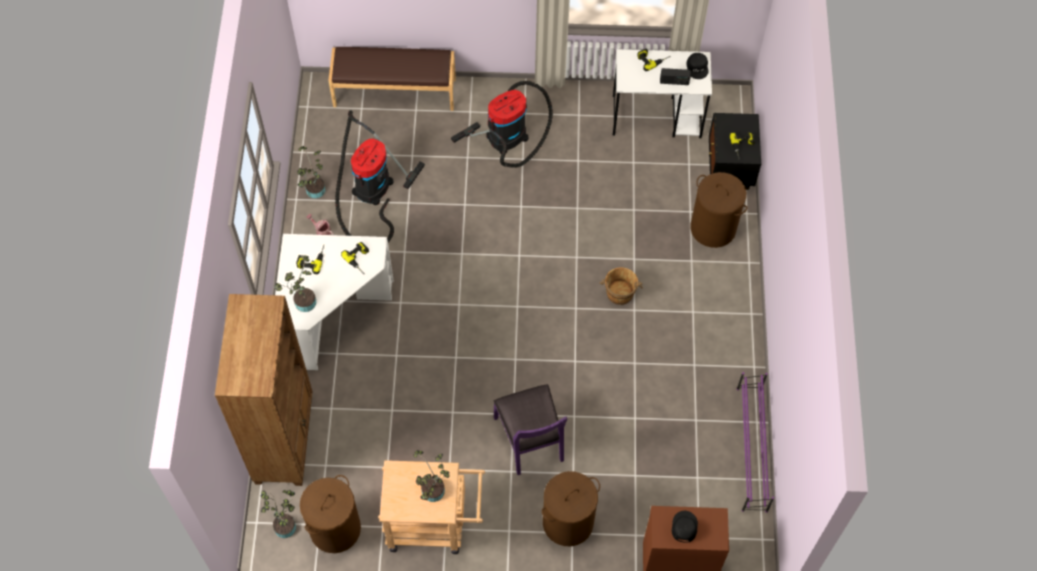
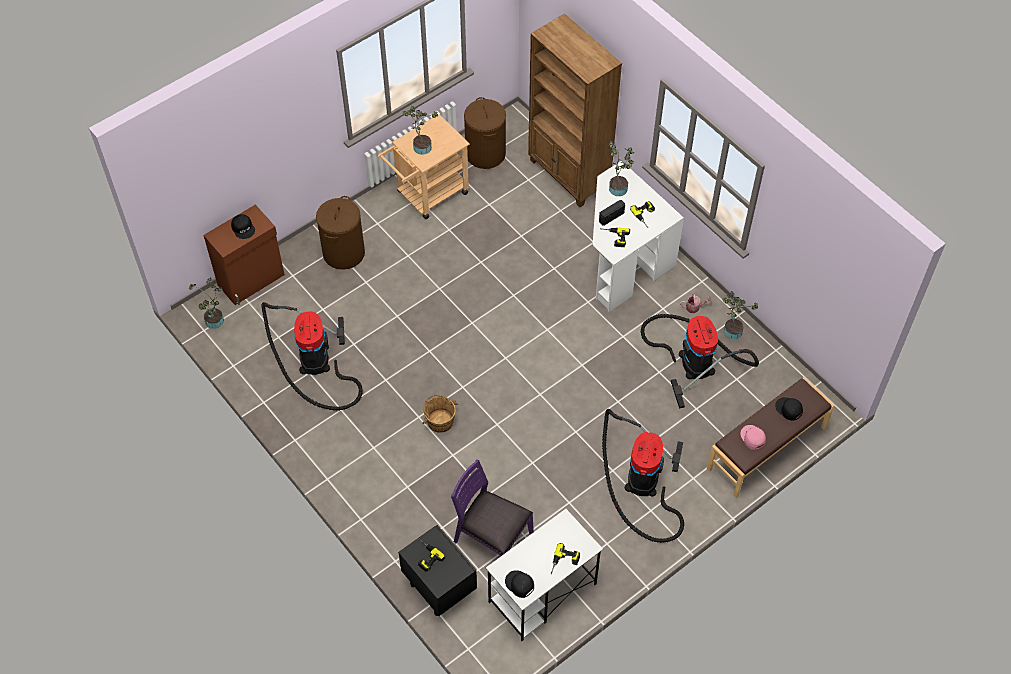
camera: 140 degrees right, 5 degrees down
potted plant [261,490,296,538] -> potted plant moved to [189,278,224,329]
purple chair [494,384,567,475] -> purple chair moved to [451,459,534,556]
radio [660,68,691,85] -> radio moved to [599,200,625,226]
brown laundry basket [690,172,748,248] -> none
purple shoe rack [737,372,774,513] -> none
none -> vacuum cleaner [262,302,363,411]
none -> pink cap [740,425,766,450]
none -> black cap [775,397,803,421]

